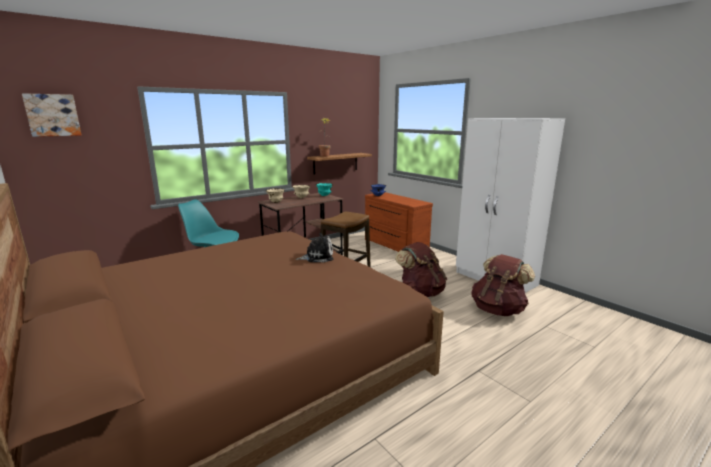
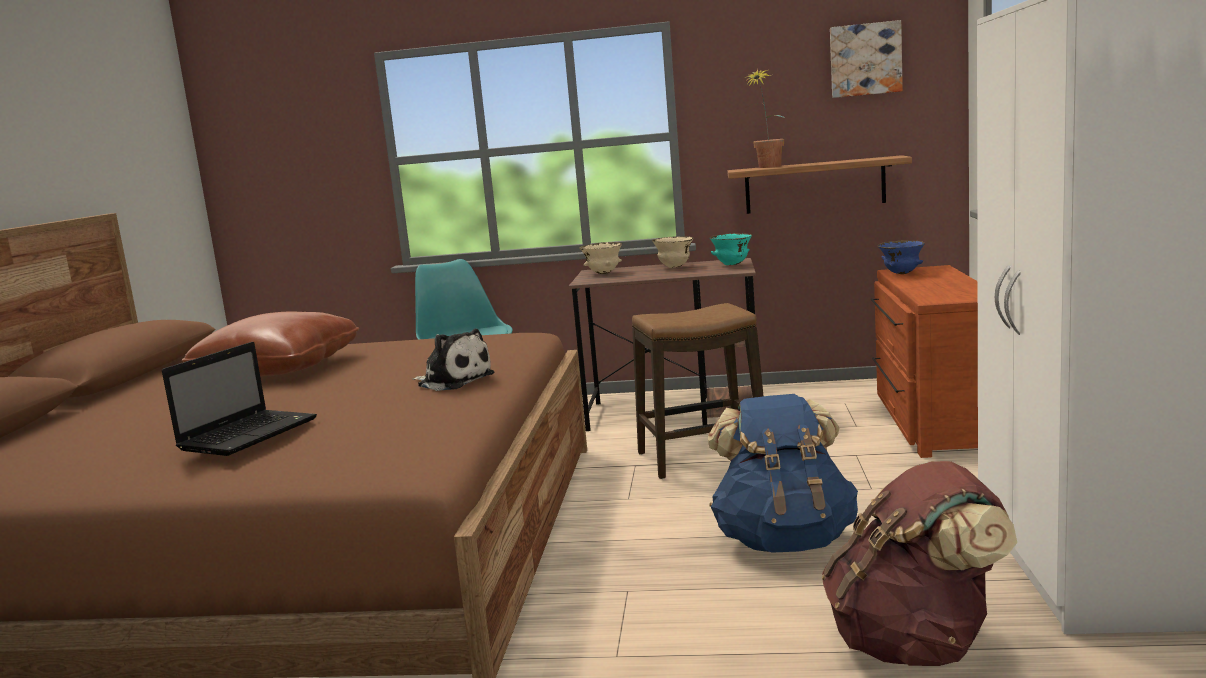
camera: 45 degrees right, 5 degrees down
picture [22,93,81,137] -> picture moved to [830,20,903,98]
brown backpack [395,242,447,297] -> blue backpack [708,394,858,553]
none -> laptop [162,342,317,456]
none -> brown pillow [182,312,359,376]

